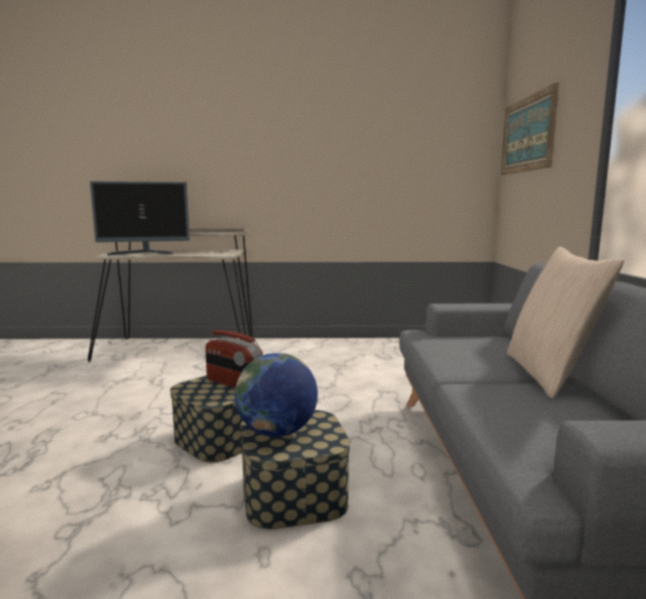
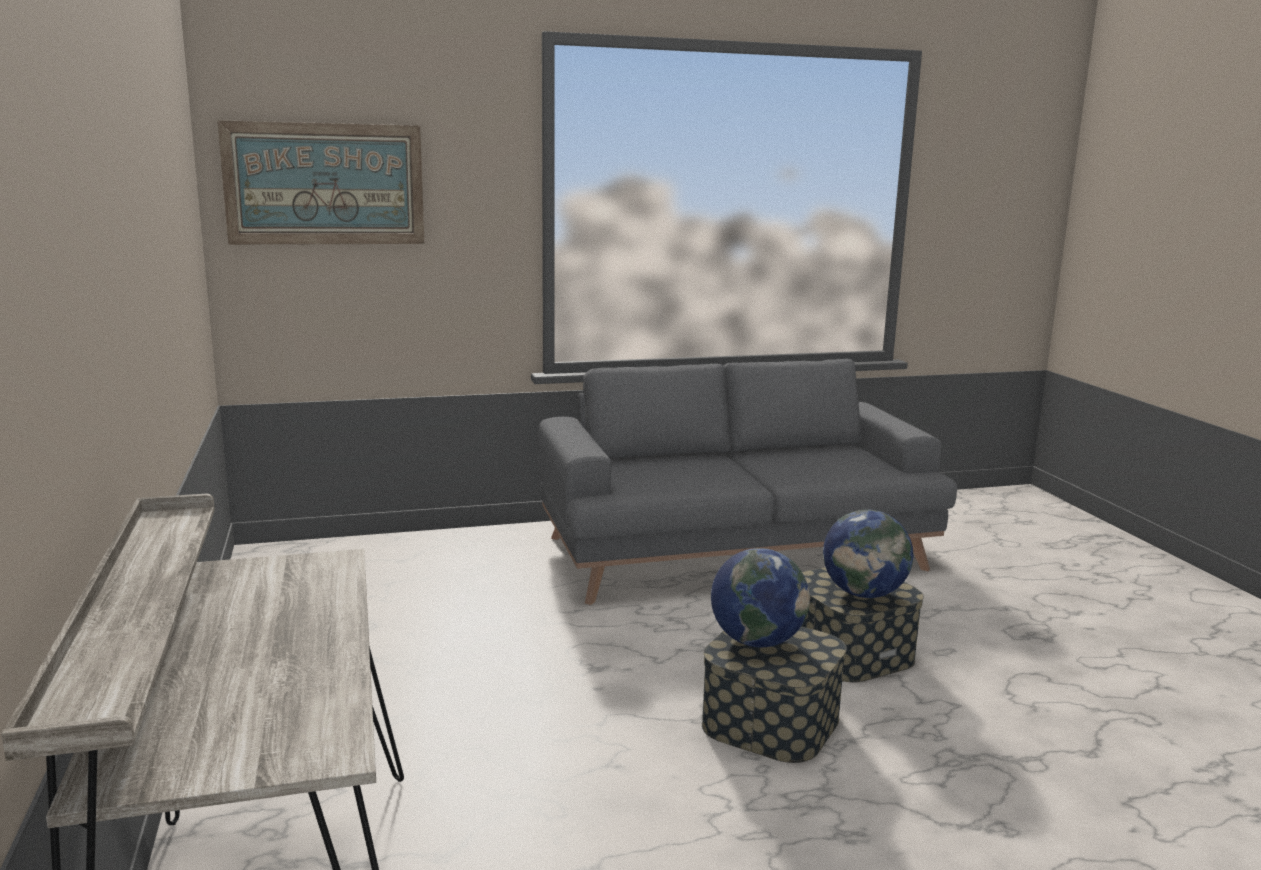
camera: 105 degrees left, 5 degrees up
monitor [90,181,190,255] -> none
radio [205,330,263,388] -> globe [711,548,810,647]
beige pillow [507,247,624,399] -> none

